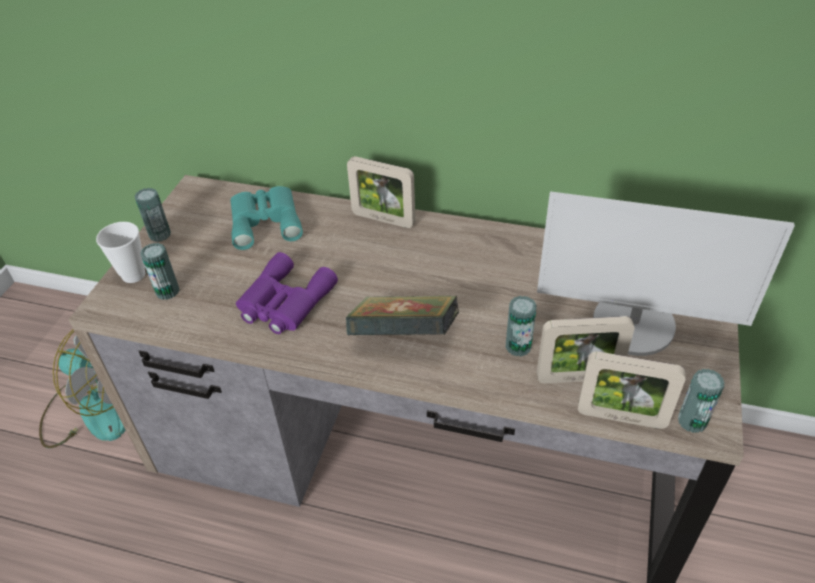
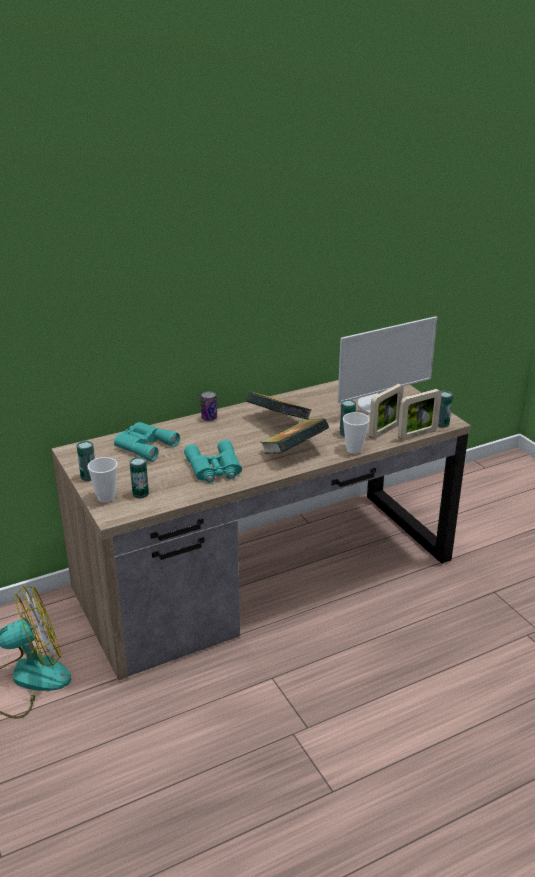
camera: 45 degrees left, 15 degrees down
purple binoculars [236,252,338,334] -> turquoise binoculars [184,440,242,483]
picture frame [347,156,415,228] -> can [201,392,217,421]
none -> book [246,392,311,419]
none -> cup [343,412,370,454]

